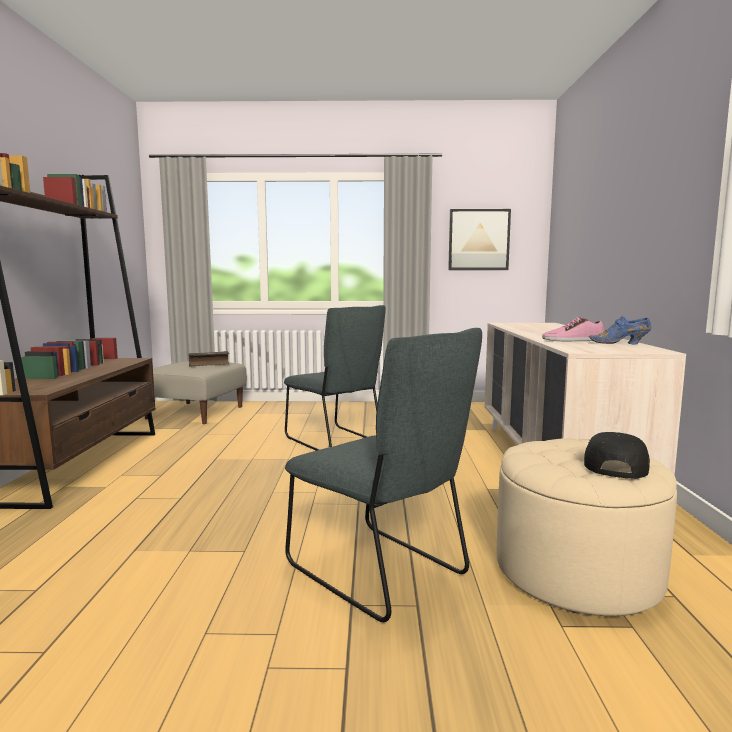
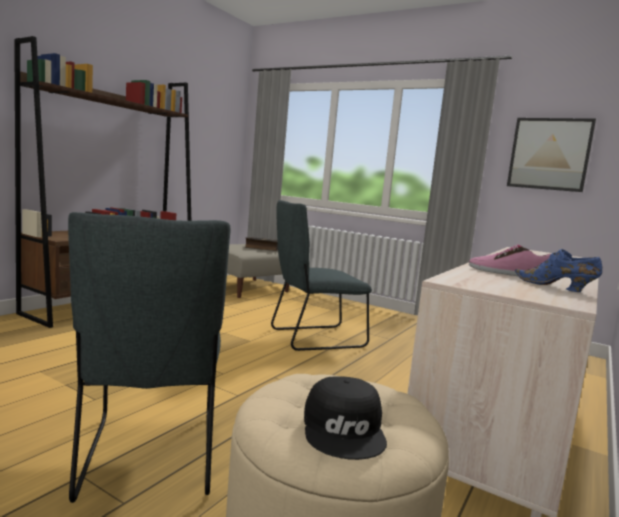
camera: 30 degrees right, 0 degrees up
grey chair [284,305,386,451] -> grey chair turned 75 degrees clockwise [271,200,372,351]
black cap [584,432,650,479] -> black cap turned 120 degrees clockwise [304,376,387,460]

